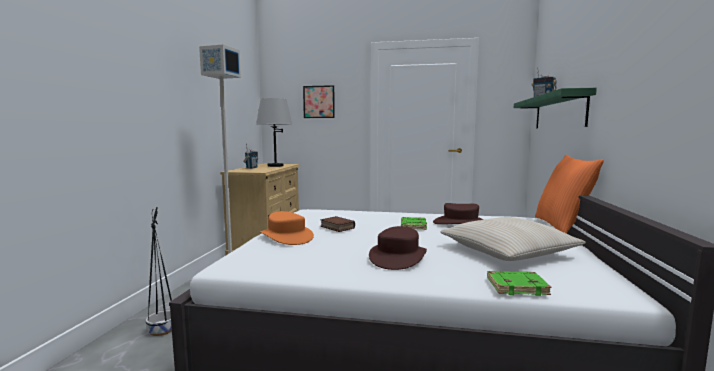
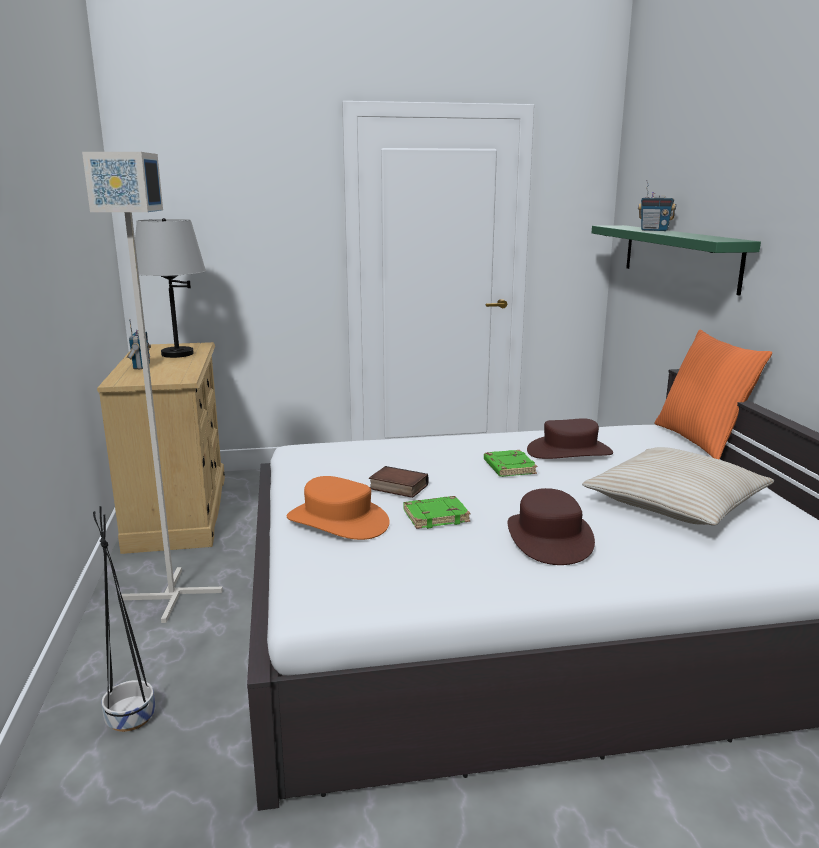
camera: 20 degrees left, 10 degrees up
picture [303,85,335,118] -> none
green book [487,271,552,296] -> green book moved to [403,496,471,529]

